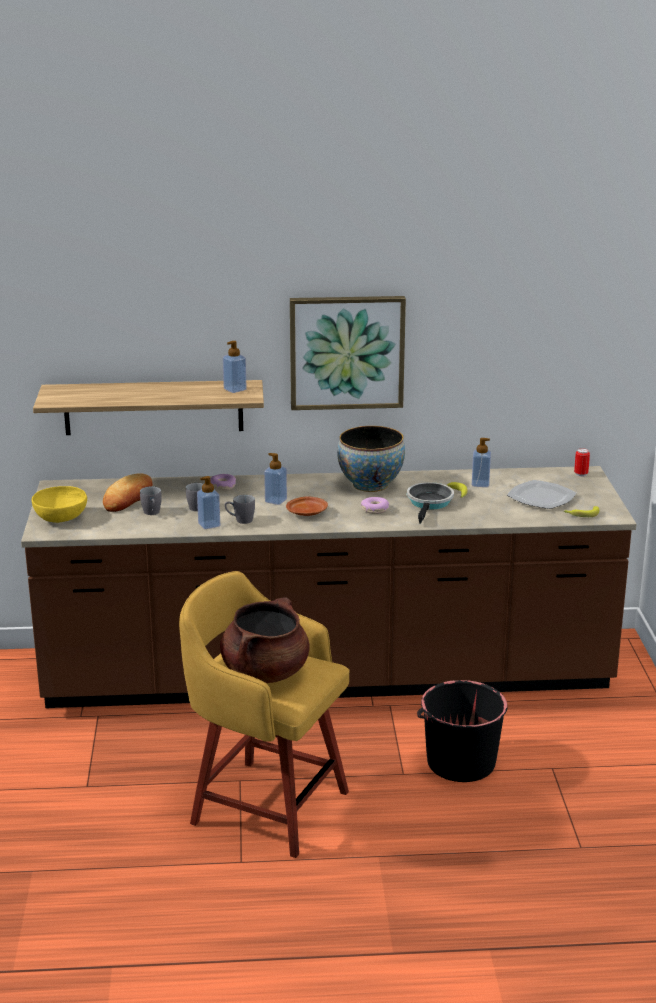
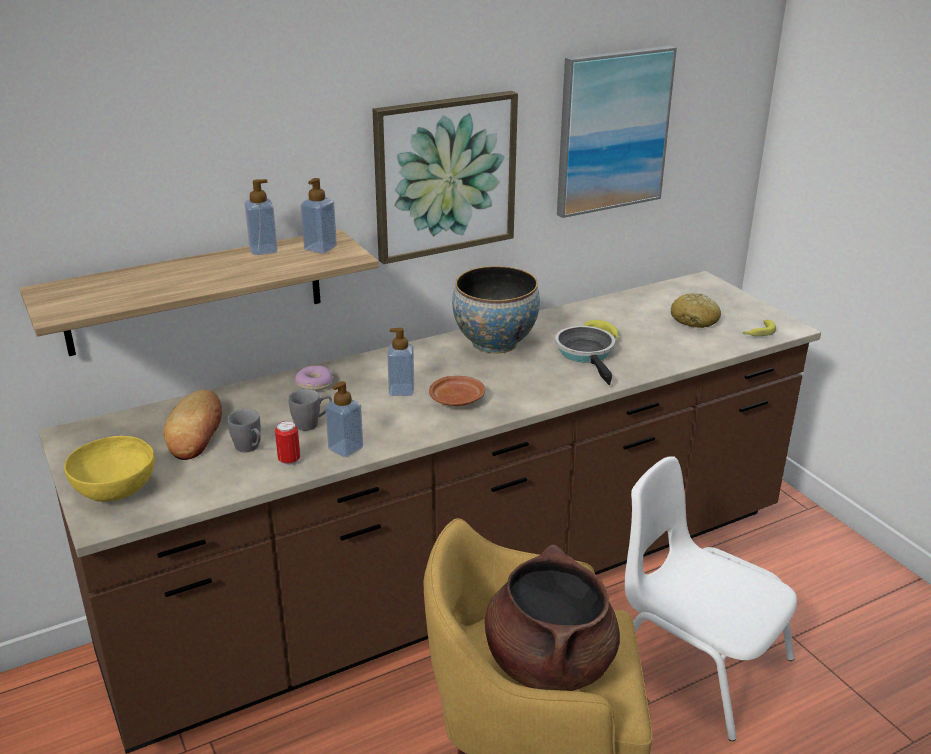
camera: 25 degrees left, 5 degrees up
grey mug [225,495,255,524] -> none
donut [361,497,389,514] -> none
black bucket [417,680,508,782] -> white chair [625,456,797,741]
soap dispenser [472,438,491,487] -> soap dispenser moved to [245,179,278,255]
plate [507,480,576,509] -> bread [671,293,721,328]
can [574,448,590,477] -> can moved to [275,421,300,466]
none -> picture [557,46,677,218]

